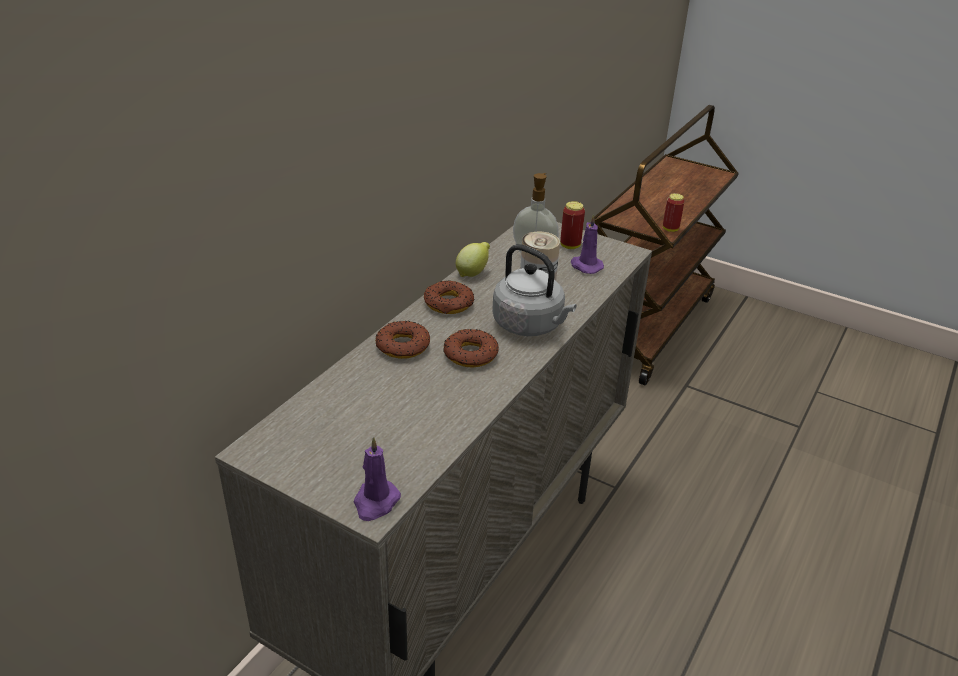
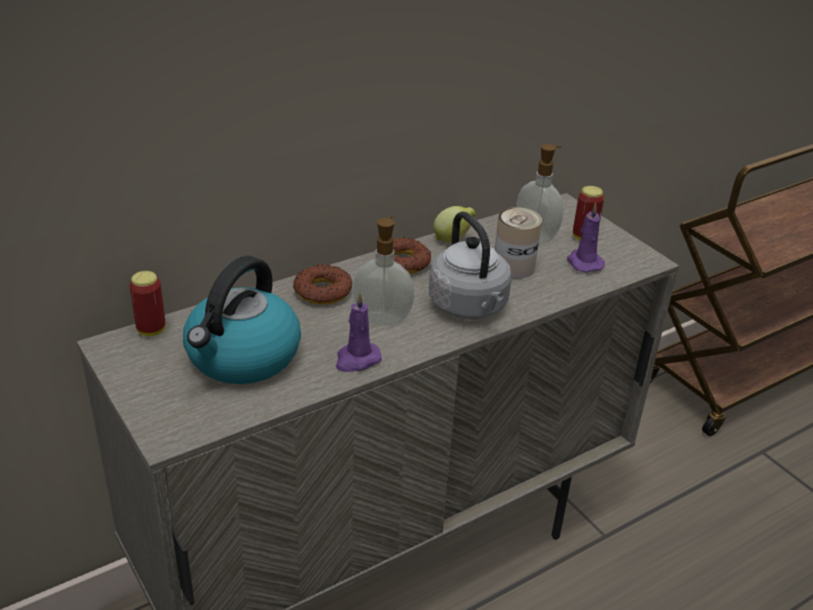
camera: 25 degrees right, 0 degrees up
purple candle [353,437,401,521] -> purple candle moved to [336,292,382,372]
donut [443,329,499,368] -> soap dispenser [353,216,415,326]
can [663,193,684,232] -> can moved to [130,271,166,336]
none -> kettle [183,256,301,384]

